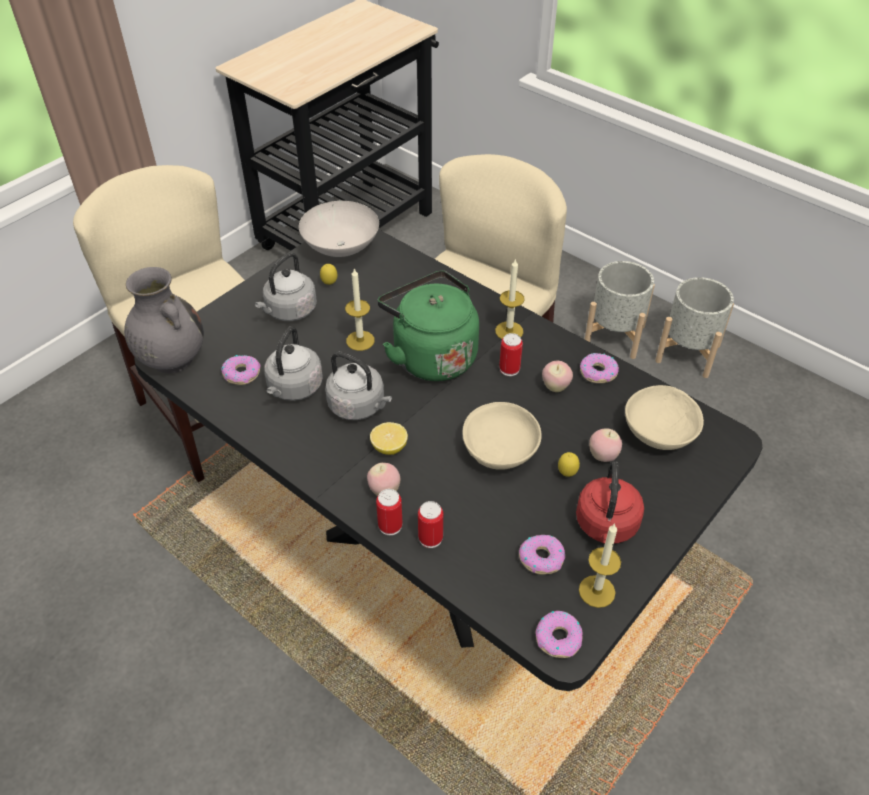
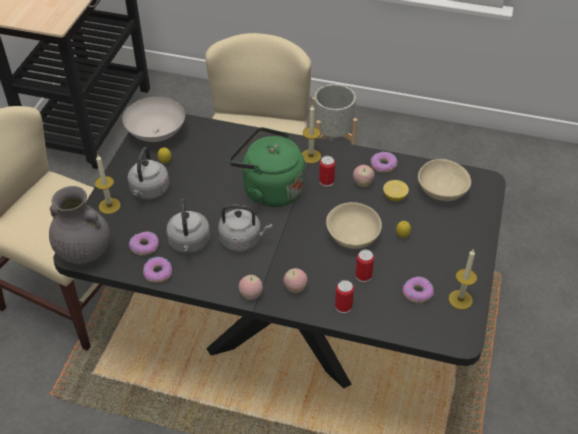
camera: 25 degrees left, 0 degrees up
candle [345,268,374,351] -> candle moved to [95,155,121,214]
lemon [370,422,408,455] -> lemon moved to [383,180,409,201]
can [376,489,403,535] -> can moved to [355,249,374,282]
donut [536,611,583,658] -> donut moved to [143,257,172,283]
red kettle [576,461,644,544] -> none
apple [589,428,622,462] -> apple moved to [239,275,263,300]
grey planter [655,277,734,378] -> none

